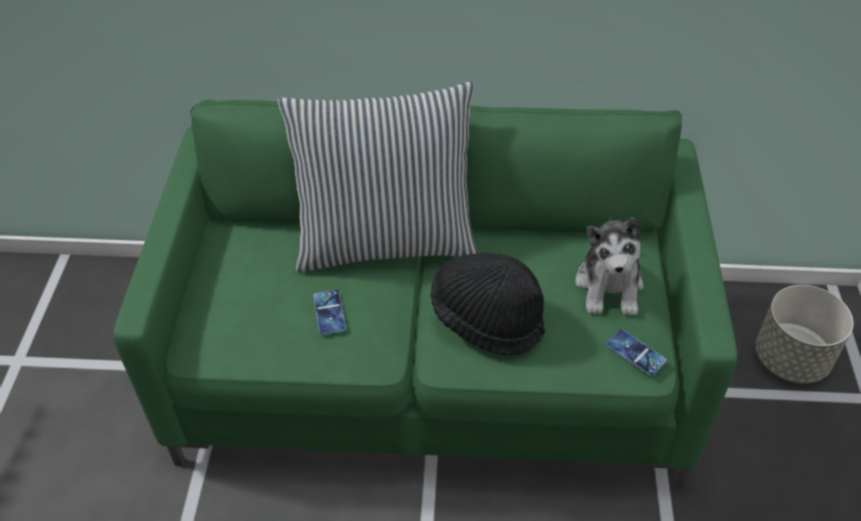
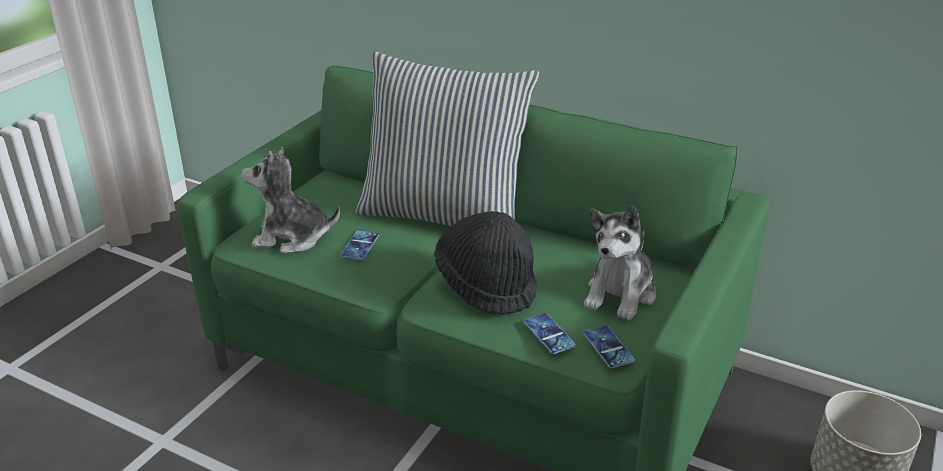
camera: 25 degrees right, 15 degrees down
none -> plush toy [241,146,340,254]
none -> phone [523,313,576,354]

